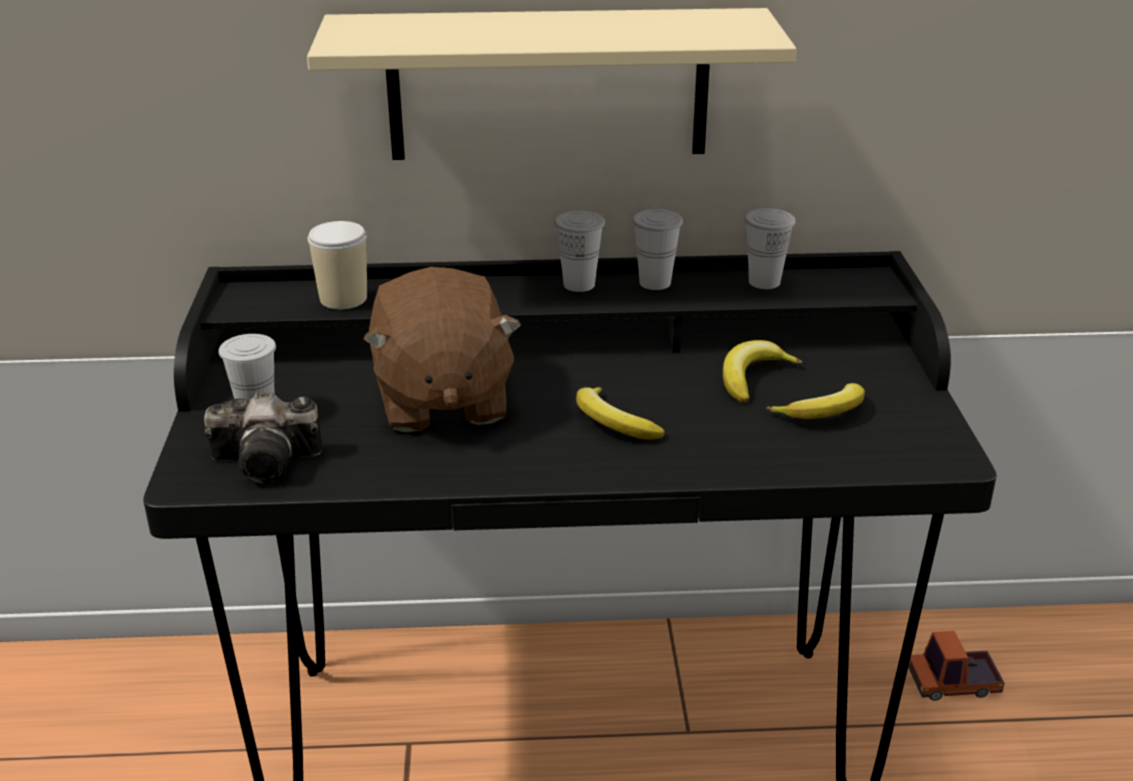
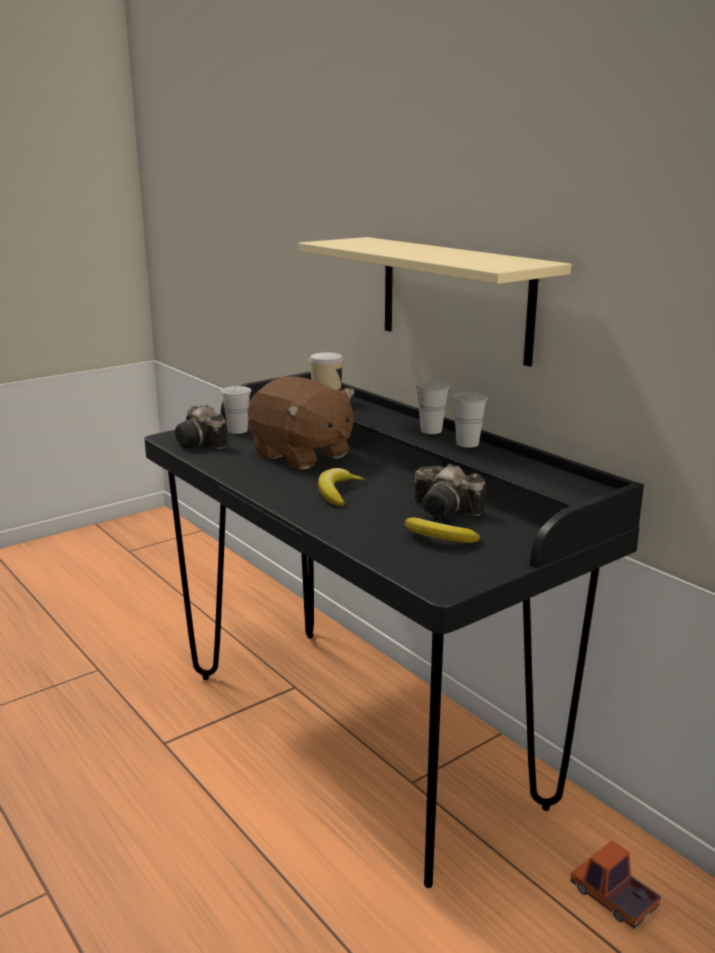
camera: 55 degrees right, 10 degrees down
brown plush toy [363,267,521,432] -> brown plush toy turned 90 degrees counterclockwise [248,376,355,470]
banana [723,340,802,403] -> camera [413,464,485,520]
white cup [744,208,795,289] -> none

